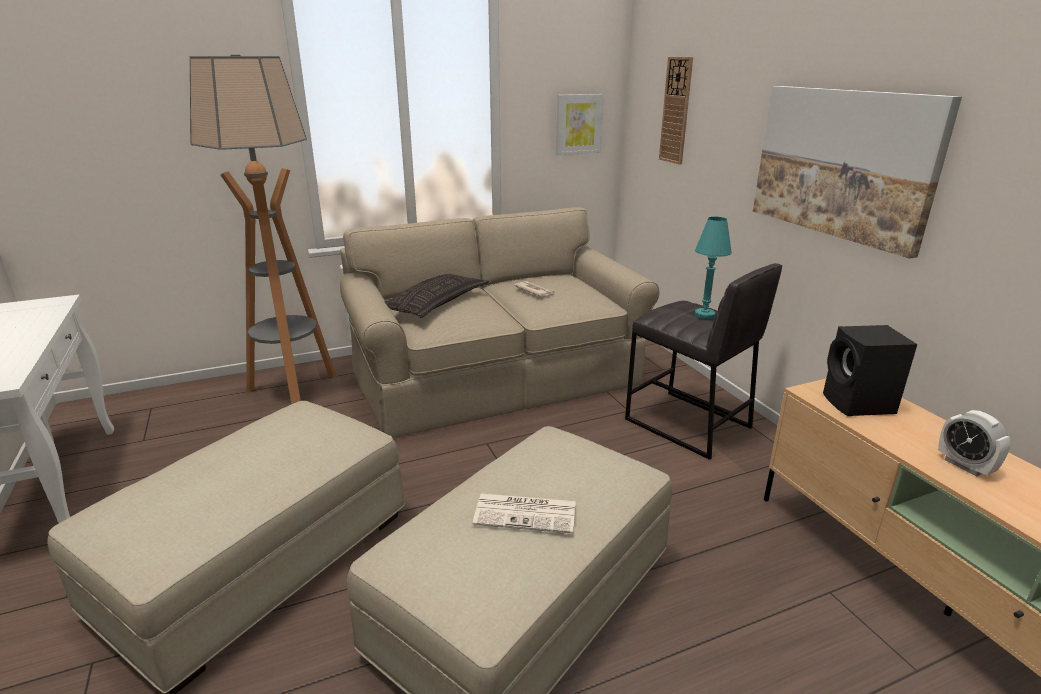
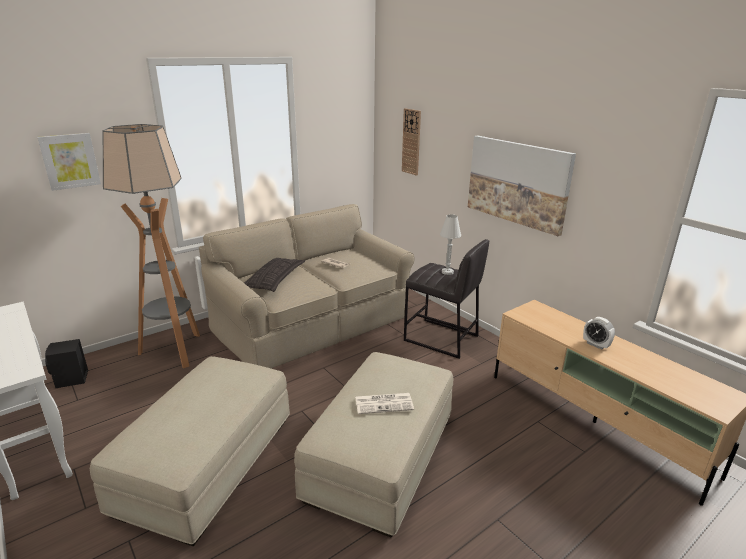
camera: 15 degrees left, 0 degrees up
picture [556,94,604,155] -> picture moved to [37,133,101,191]
turquoise table lamp [695,217,732,319] -> white table lamp [440,214,461,275]
black speaker [823,325,917,416] -> black speaker moved to [45,339,88,388]

